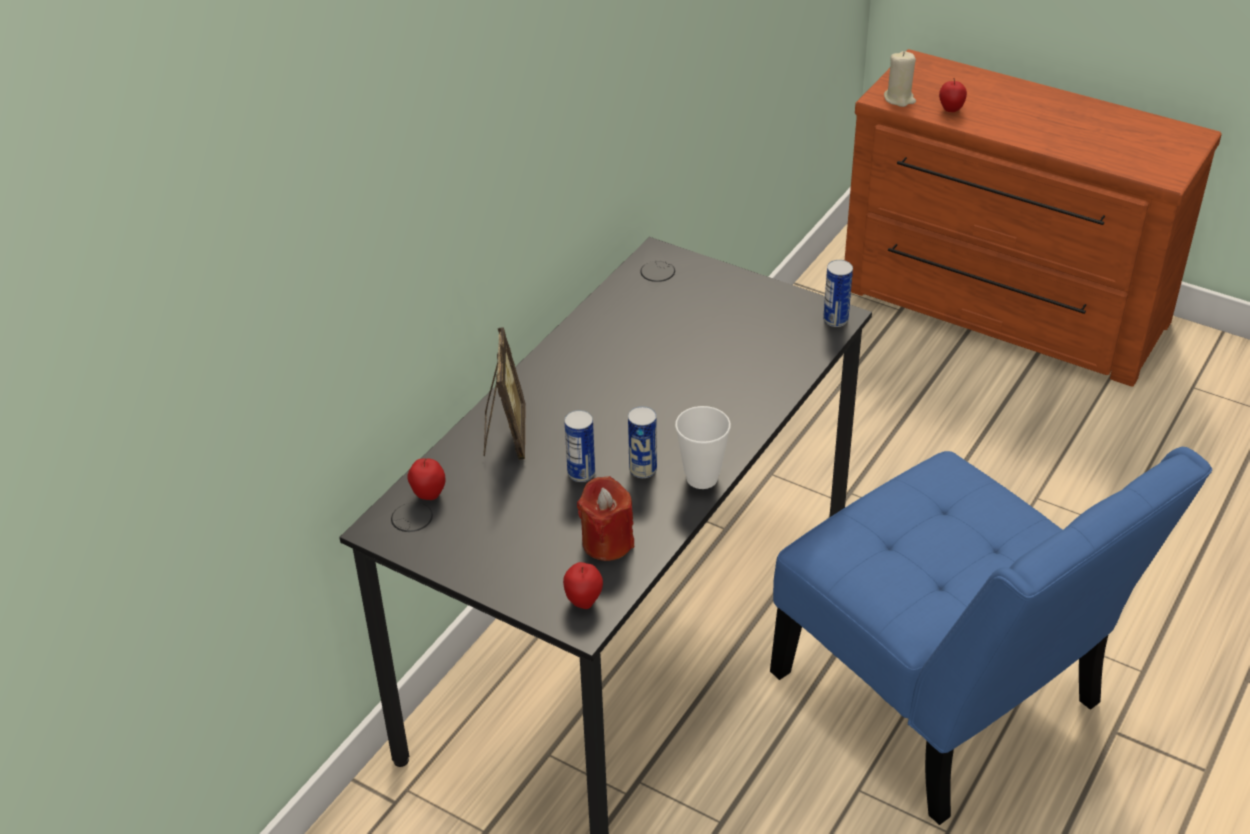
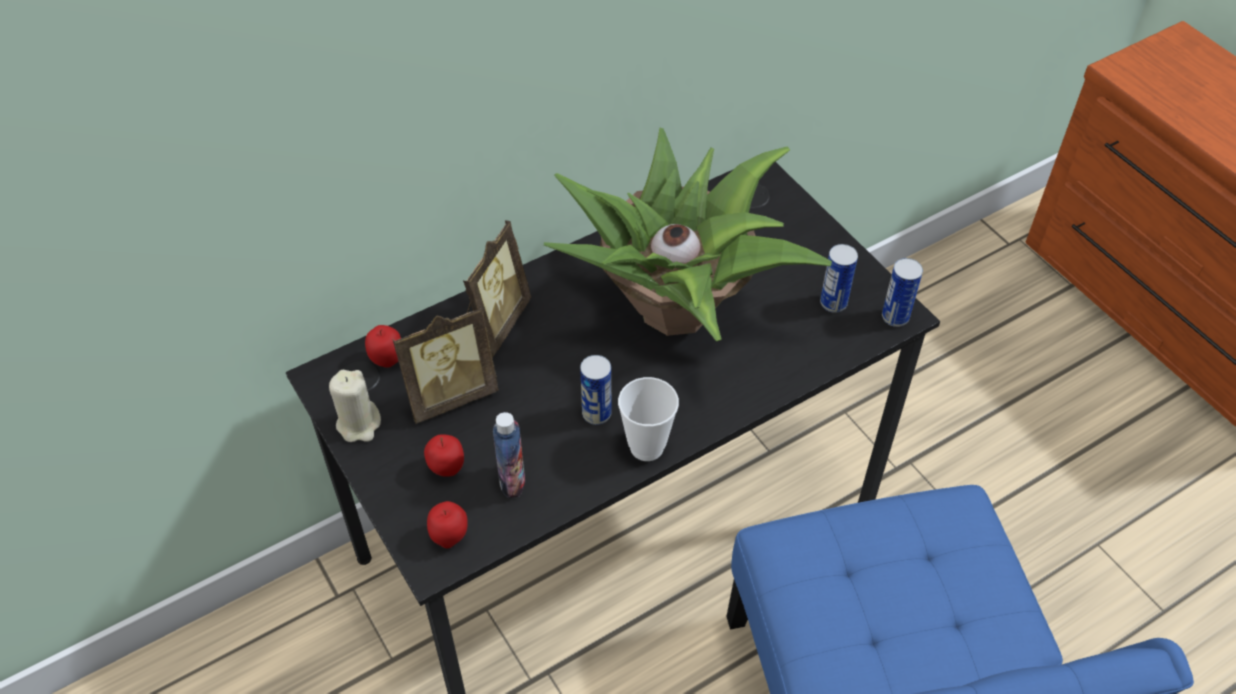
camera: 25 degrees right, 10 degrees up
can [564,410,595,482] -> can moved to [820,244,858,313]
red candle [577,476,634,561] -> bottle [493,412,525,498]
beige candle [884,51,916,107] -> beige candle moved to [329,370,381,442]
apple [939,78,967,112] -> apple moved to [424,434,464,477]
none -> picture frame [393,306,499,424]
none -> potted plant [544,127,832,341]

